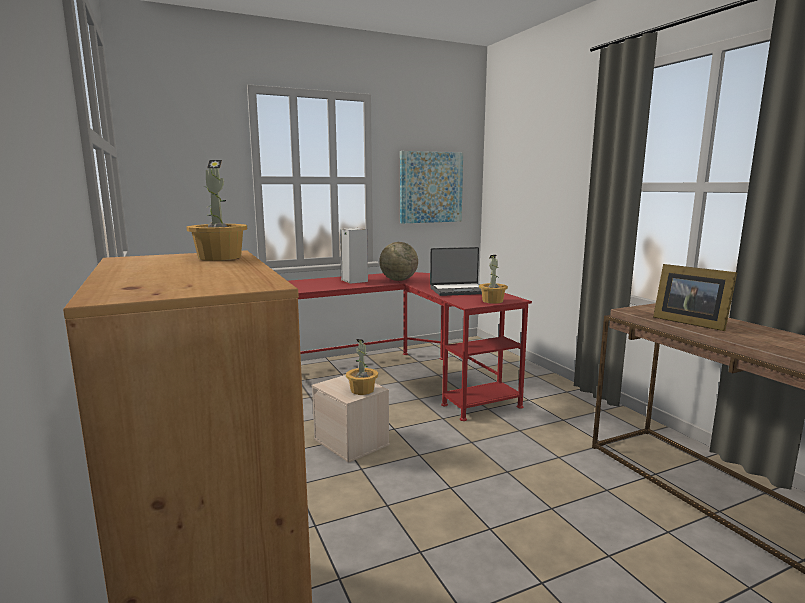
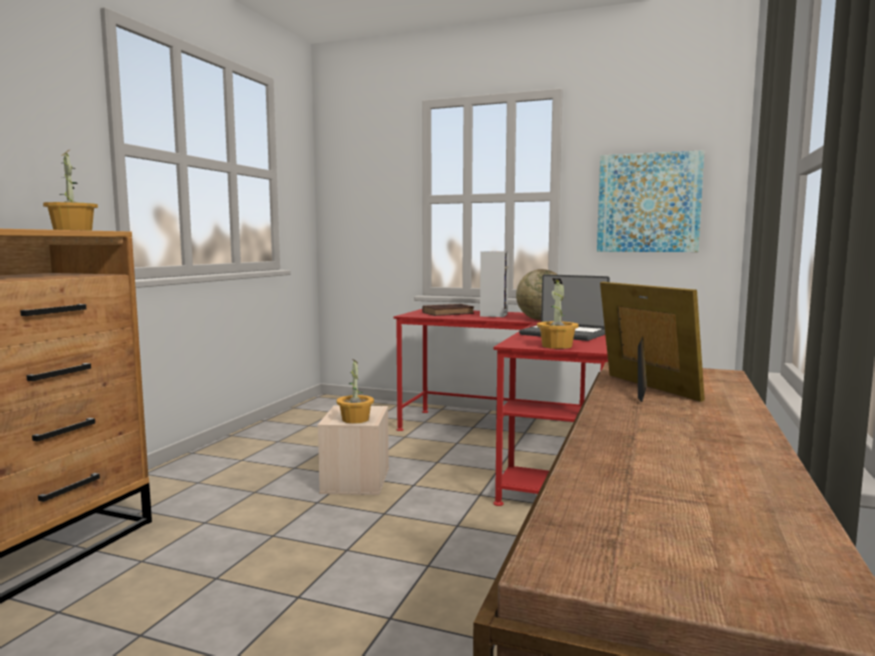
camera: 45 degrees right, 5 degrees down
picture frame [653,264,738,331] -> picture frame turned 150 degrees clockwise [600,282,705,402]
none -> brown book [422,304,474,316]

